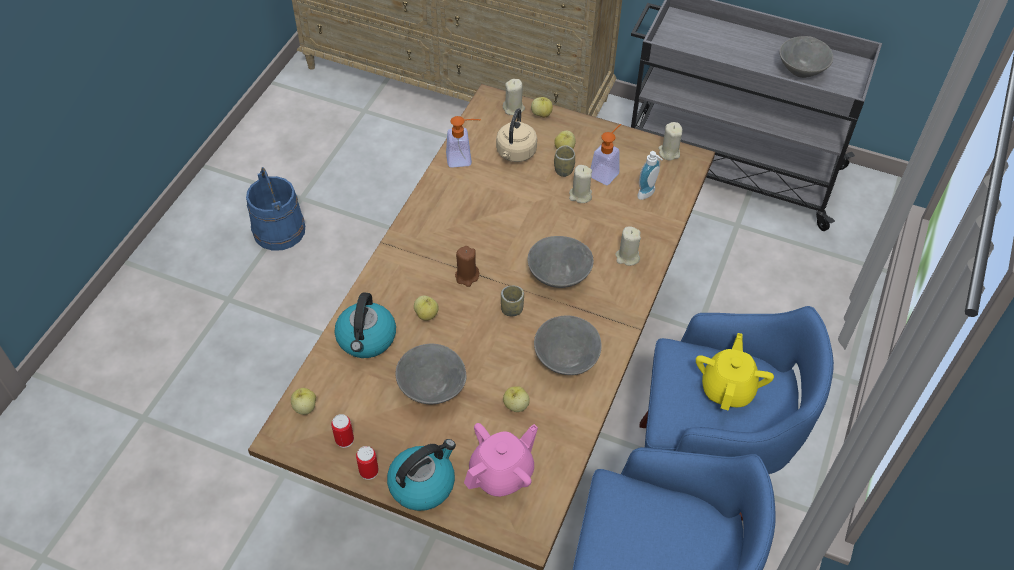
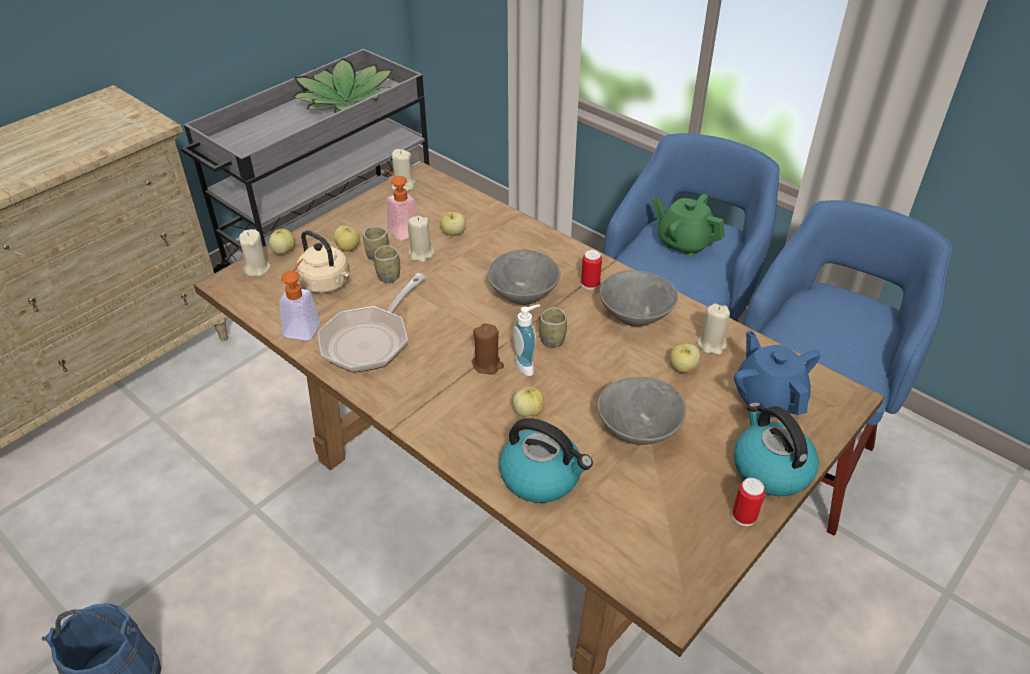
camera: 70 degrees left, 10 degrees down
apple [291,388,316,415] -> apple moved to [440,212,466,236]
can [331,414,354,448] -> can moved to [581,250,602,290]
pink teapot [464,423,538,497] -> blue teapot [734,330,820,417]
beige candle [615,227,641,266] -> beige candle moved to [698,304,730,355]
soap dispenser [637,151,663,200] -> soap dispenser moved to [513,304,540,376]
yellow teapot [696,333,774,411] -> green teapot [652,194,725,257]
grey bowl [780,36,833,78] -> potted plant [292,58,397,113]
none -> frying pan [318,273,425,373]
none -> cup [374,245,400,283]

